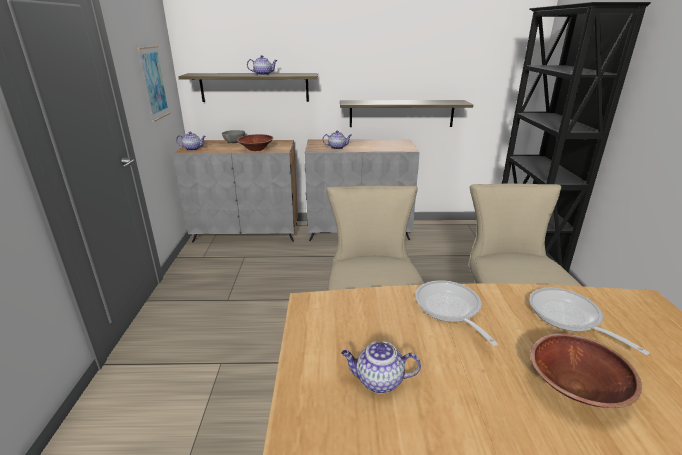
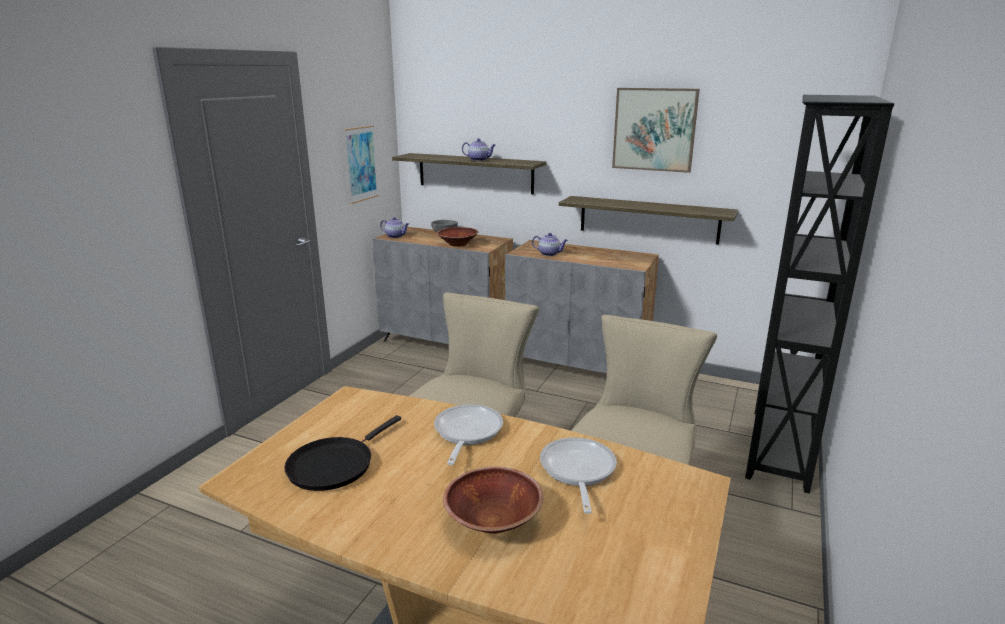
camera: 25 degrees right, 5 degrees down
teapot [341,341,421,394] -> black frying pan [284,415,401,491]
none -> picture [612,88,700,173]

